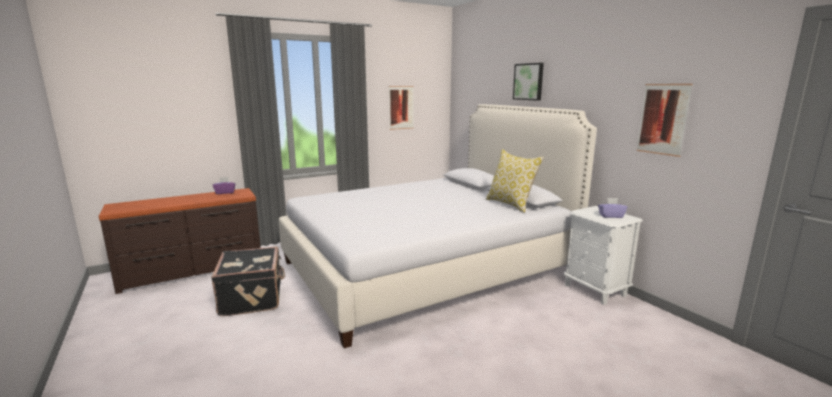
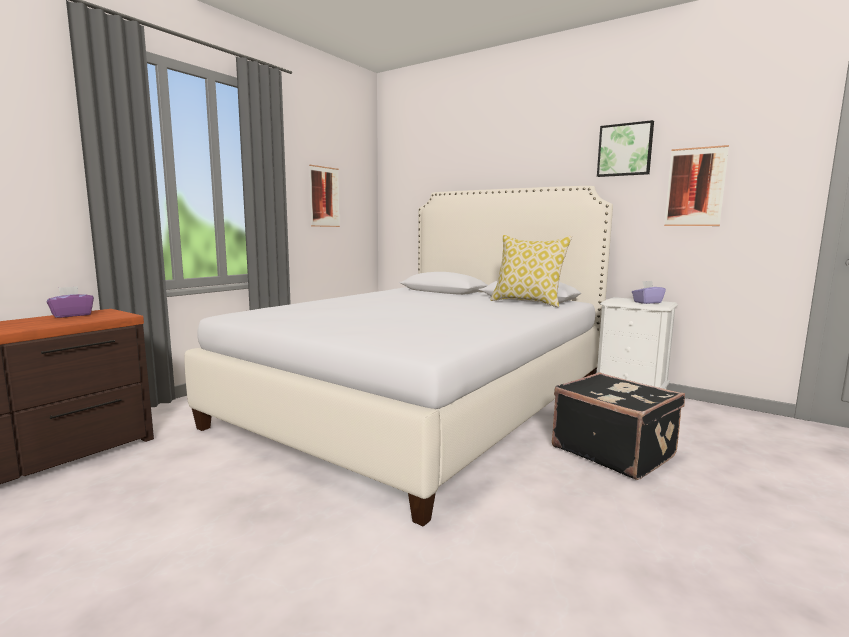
camera: 25 degrees left, 5 degrees down
black suitcase [211,246,285,316] -> black suitcase moved to [552,372,685,480]
picture [513,63,544,101] -> picture moved to [597,120,654,177]

